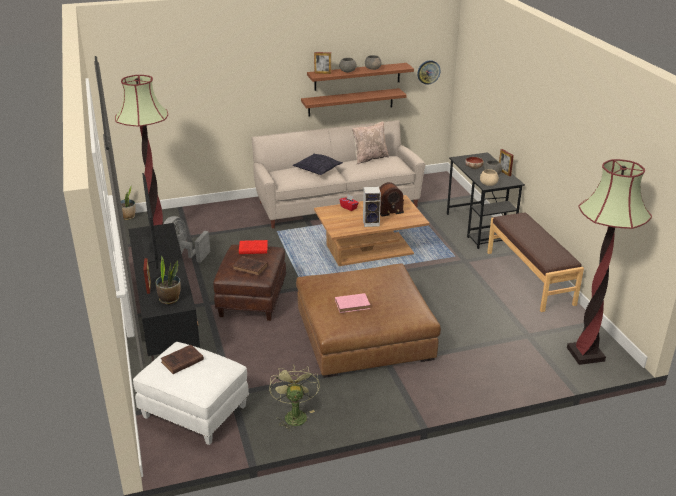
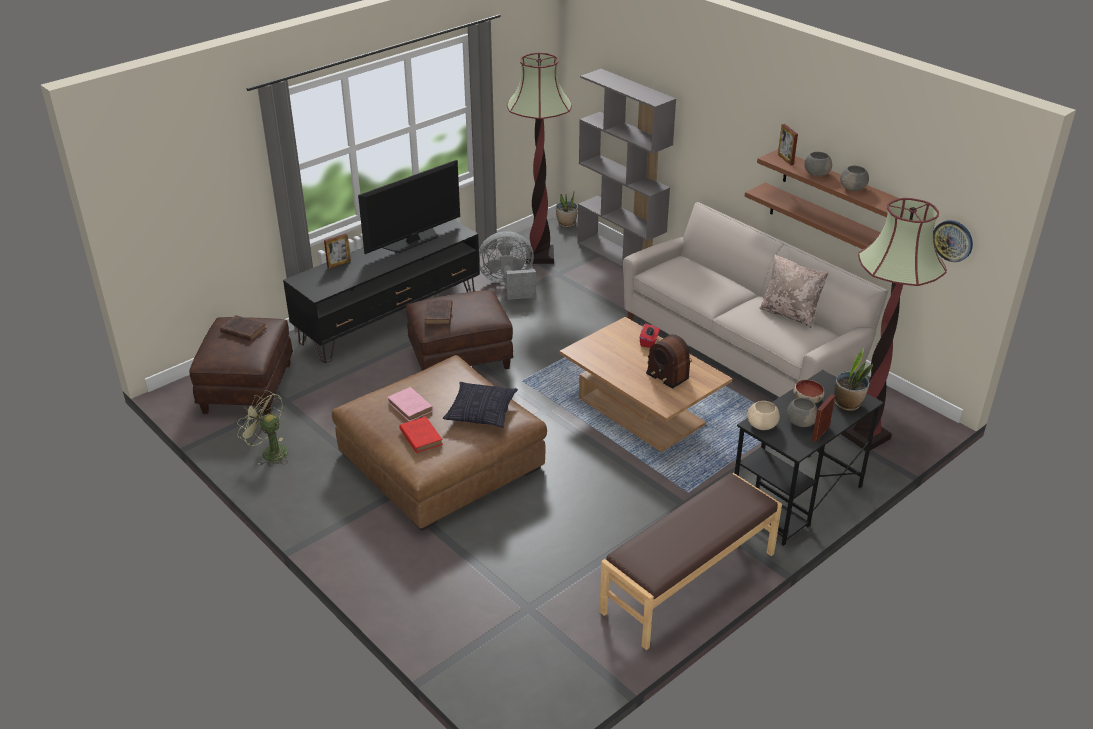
camera: 65 degrees right, 5 degrees up
white ottoman [133,342,249,445] -> brown ottoman [189,317,293,415]
potted plant [156,256,181,304] -> potted plant moved to [834,348,873,411]
red book [239,240,268,254] -> red book moved to [399,416,443,453]
green fan [269,364,320,429] -> green fan turned 120 degrees counterclockwise [237,390,288,467]
pillow [293,153,343,175] -> pillow moved to [443,382,518,428]
speaker [363,186,381,227] -> none
floor lamp [567,159,652,365] -> floor lamp moved to [841,198,947,451]
none -> grey bookcase [577,69,676,268]

